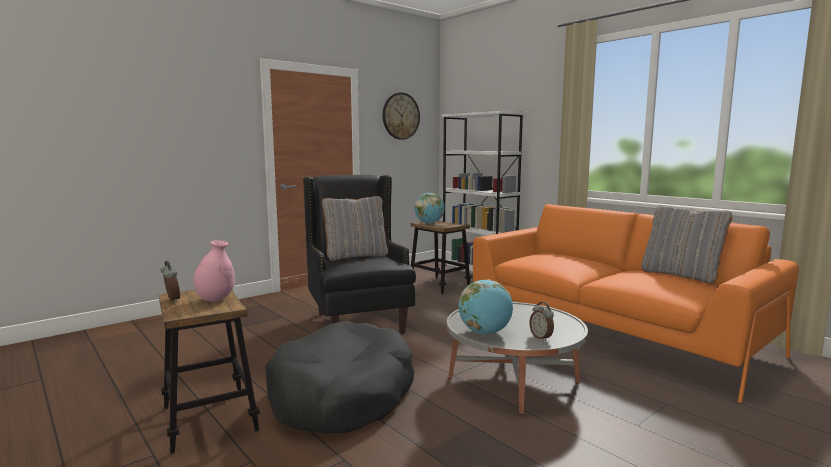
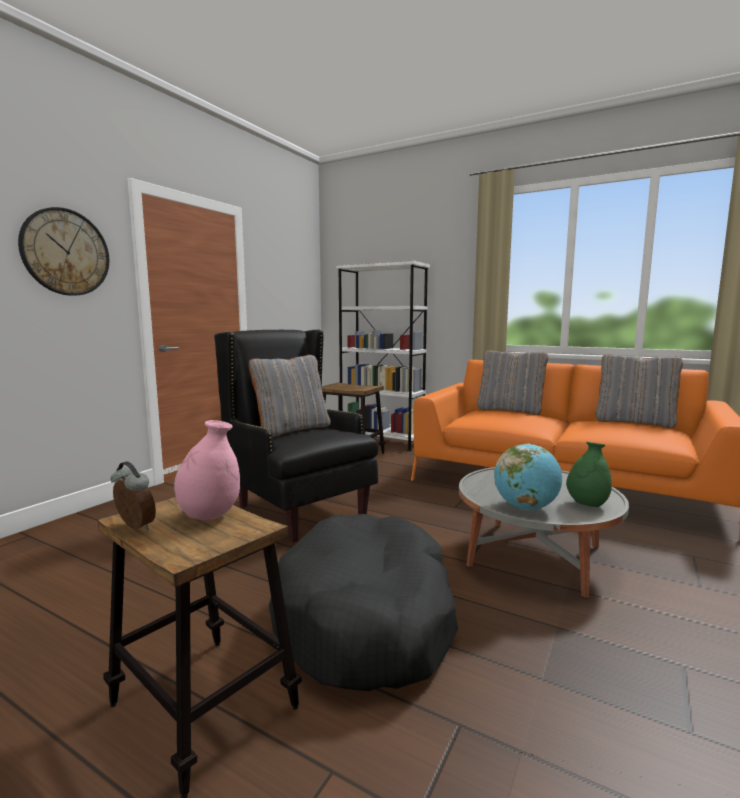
camera: 20 degrees left, 0 degrees up
wall clock [383,92,420,140] -> wall clock moved to [18,207,109,296]
globe [414,193,445,223] -> none
alarm clock [529,302,554,341] -> green vase [566,442,612,507]
none -> grey pillow [477,350,548,415]

